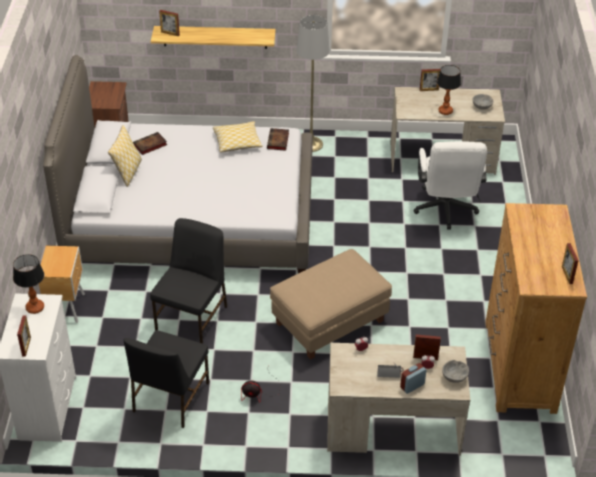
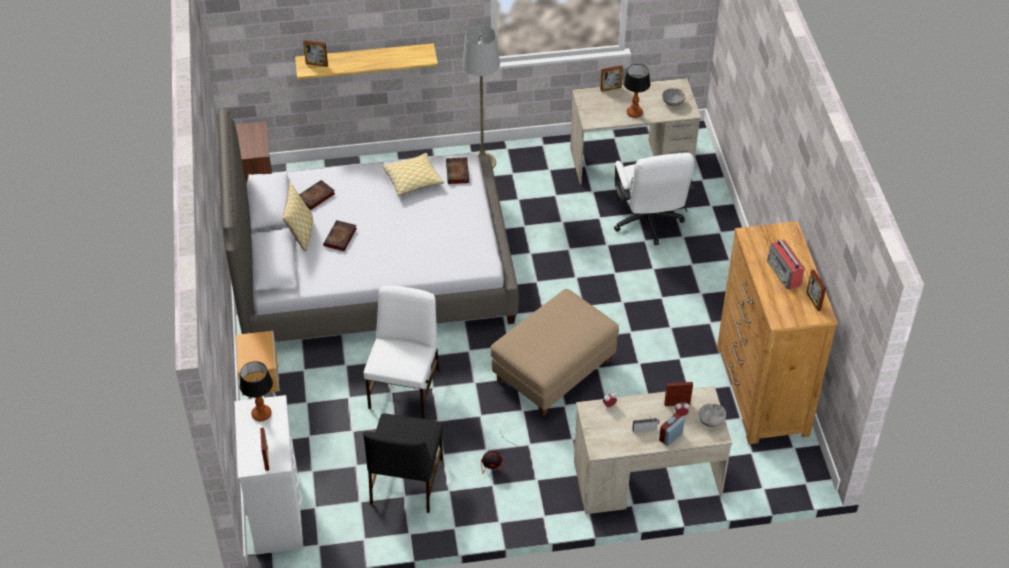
camera: 10 degrees left, 5 degrees up
black chair [150,218,227,343] -> white chair [364,286,440,418]
none -> book [323,220,357,251]
none -> radio [767,240,805,290]

